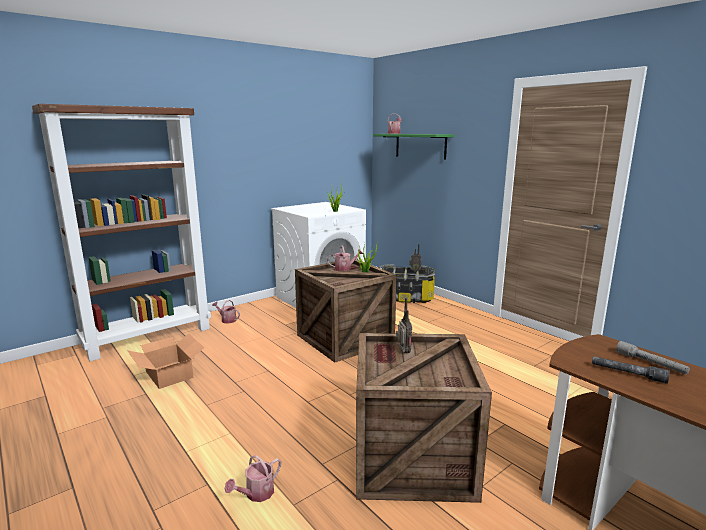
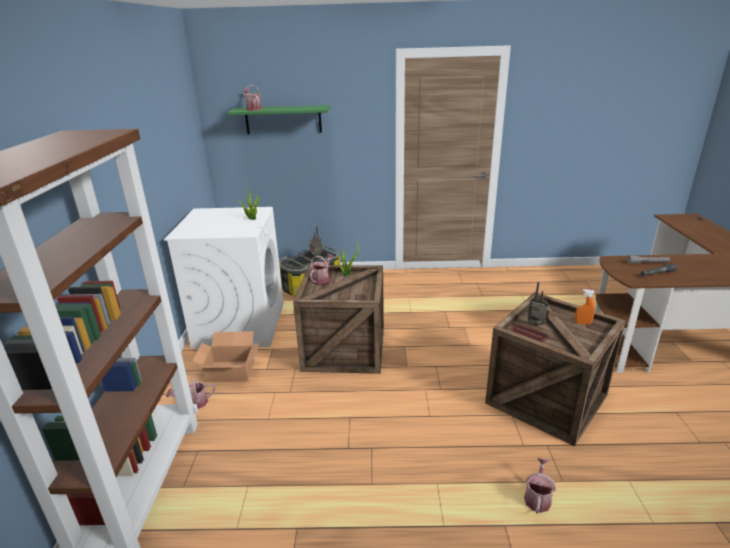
camera: 50 degrees left, 10 degrees up
cardboard box [127,333,204,389] -> cardboard box moved to [192,331,260,382]
watering can [224,455,281,502] -> watering can turned 150 degrees counterclockwise [524,458,556,514]
none -> orange spray bottle [575,289,595,325]

